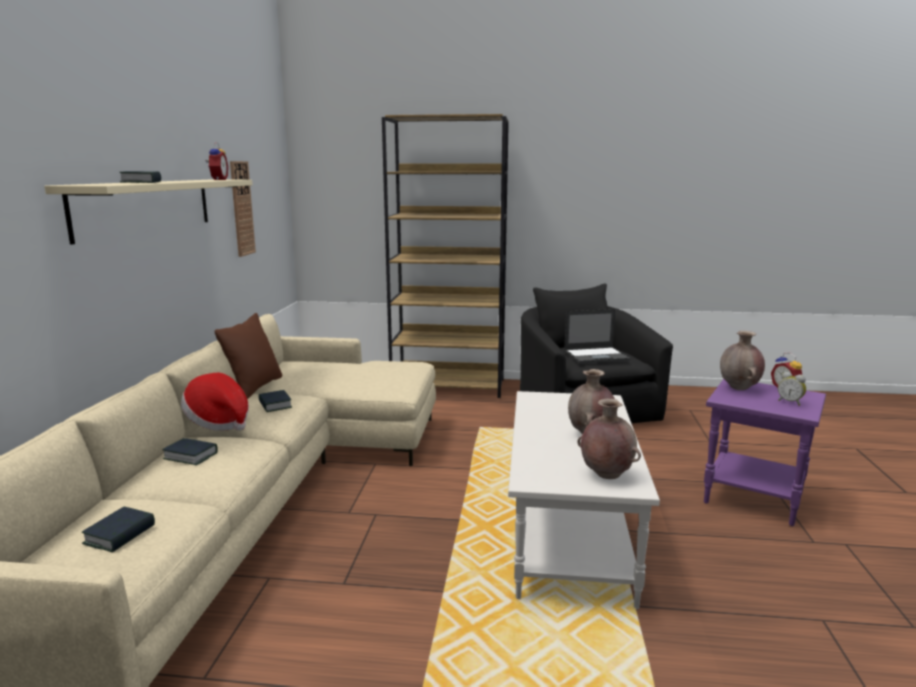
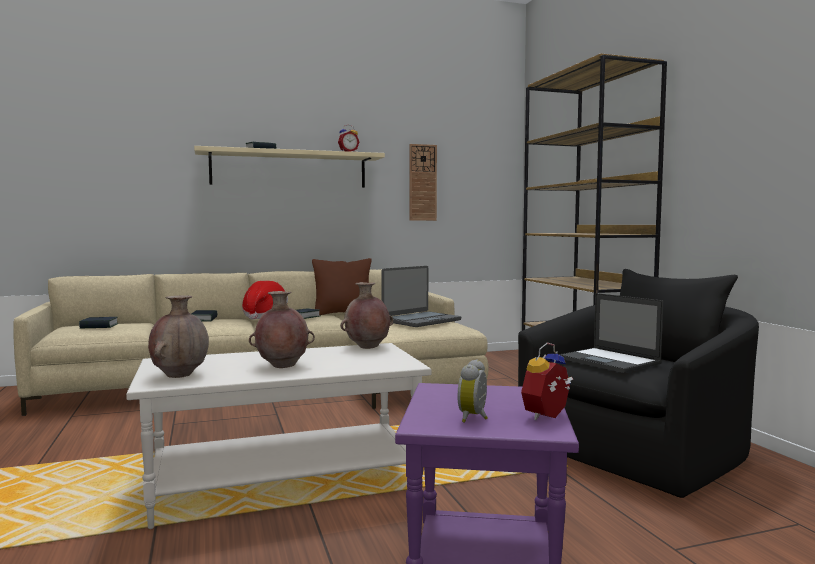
camera: 65 degrees right, 10 degrees down
brown vase [720,331,765,390] -> brown vase moved to [340,282,393,349]
none -> laptop [381,266,461,327]

